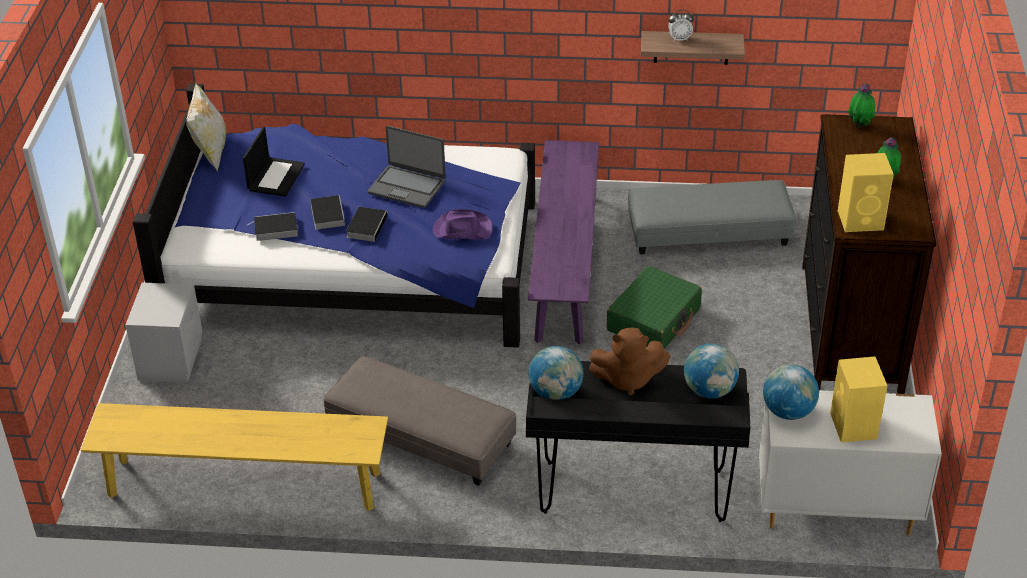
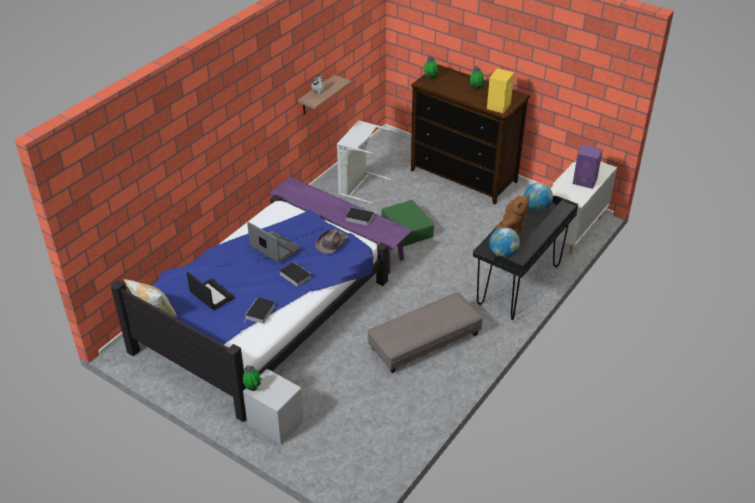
camera: 60 degrees left, 0 degrees up
yellow bench [81,403,388,511] -> none
book [310,195,345,230] -> book moved to [346,207,374,226]
laptop [368,126,446,208] -> laptop turned 105 degrees counterclockwise [247,222,301,263]
purple hat [433,209,492,240] -> brown hat [315,229,348,254]
grey ottoman [628,180,796,254] -> grey laundry basket [337,120,392,204]
globe [763,364,819,420] -> none
yellow speaker [830,356,887,443] -> purple speaker [573,144,603,189]
none -> potted plant [243,365,261,391]

